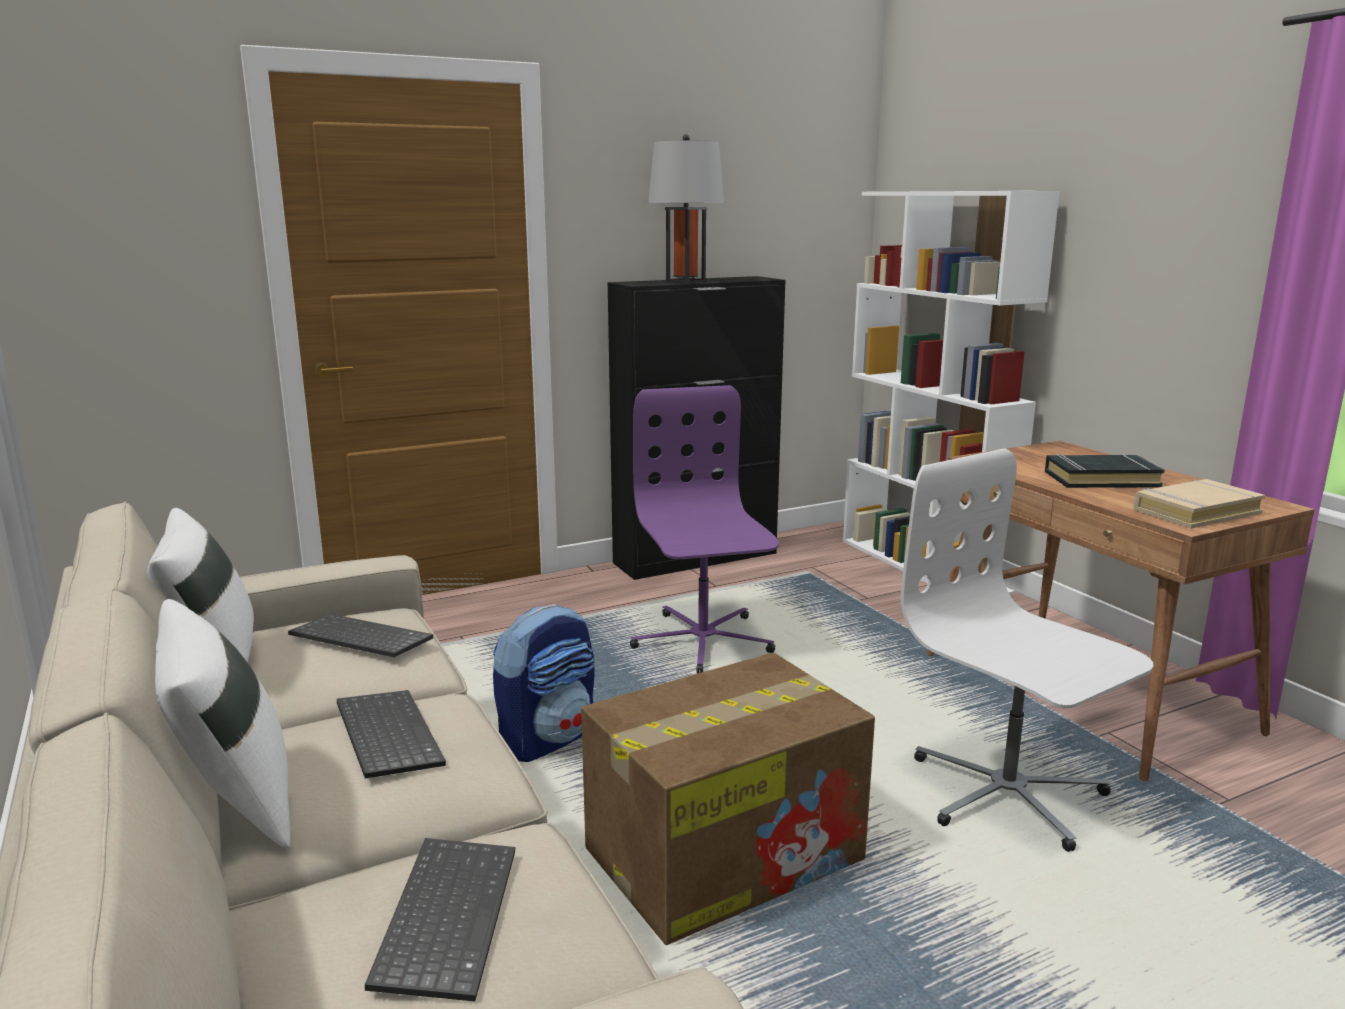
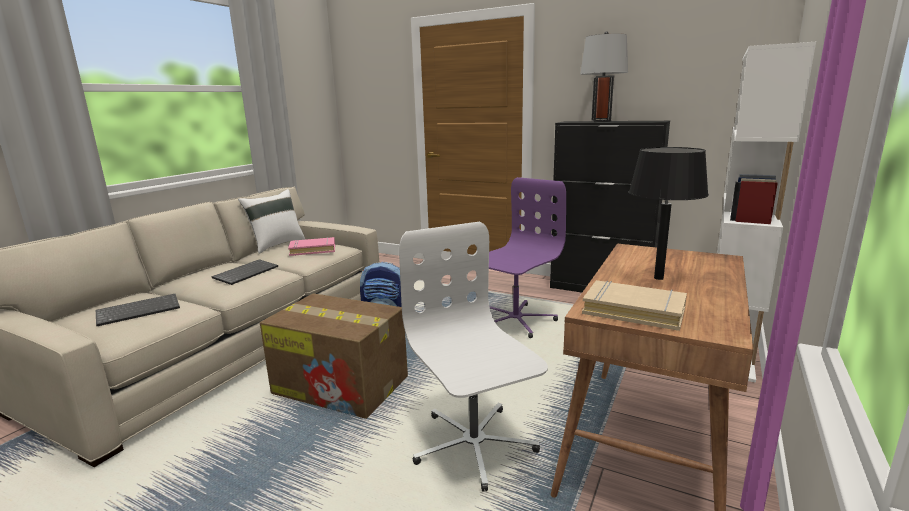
camera: 55 degrees right, 0 degrees up
white pillow [155,599,290,849] -> none
keyboard [288,614,433,657] -> pink book [288,237,335,256]
white office chair [901,448,1153,852] -> white office chair turned 45 degrees counterclockwise [399,222,548,492]
black book [1045,454,1165,488] -> black table lamp [629,147,709,280]

